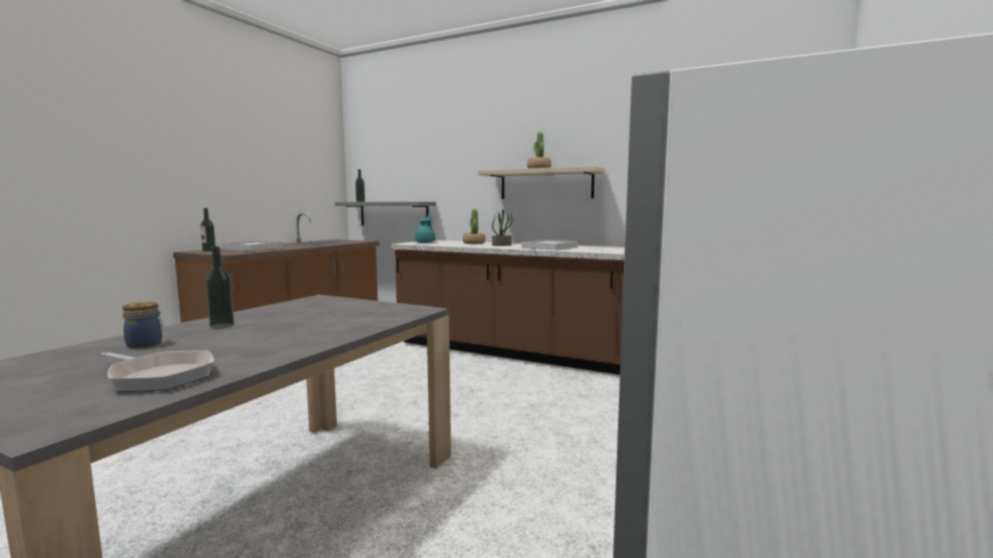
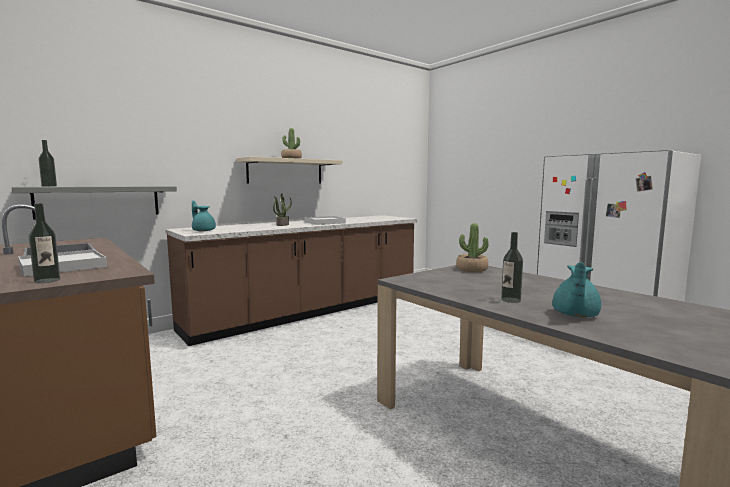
camera: 65 degrees left, 0 degrees up
frying pan [101,351,214,392] -> none
jar [122,302,163,348] -> turquoise teapot [553,262,601,317]
potted plant [463,209,486,244] -> potted plant moved to [456,223,489,272]

